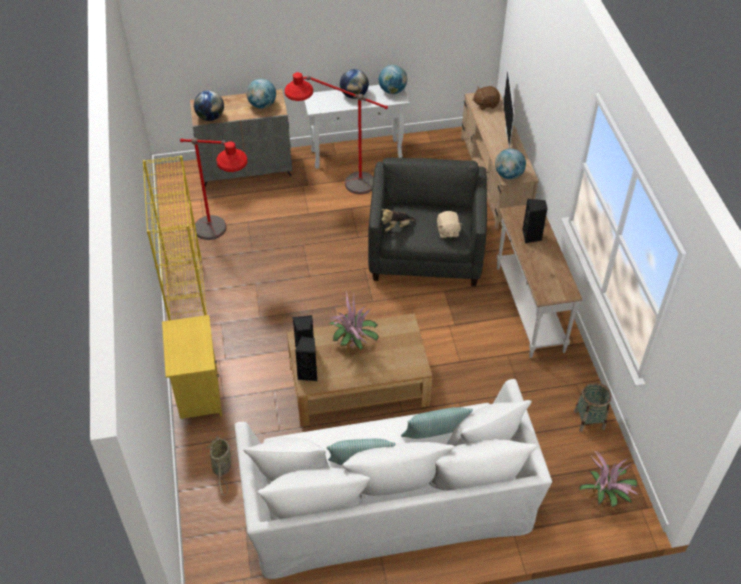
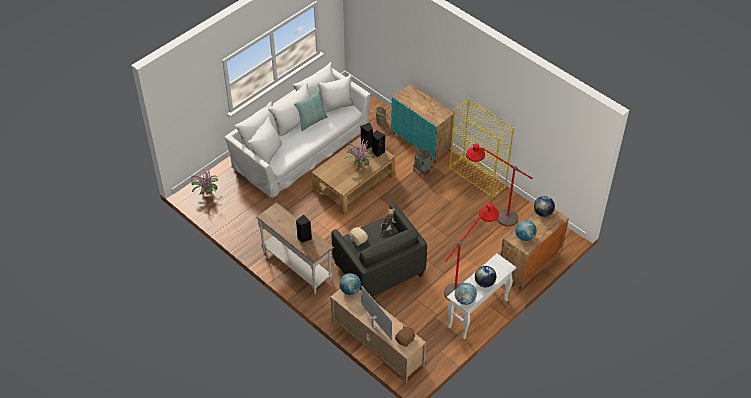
camera: 145 degrees right, 0 degrees up
yellow nightstand [162,315,222,419] -> turquoise cabinet [391,84,455,163]
pillow [401,407,473,439] -> none
basket [574,383,612,432] -> basket moved to [413,149,432,178]

